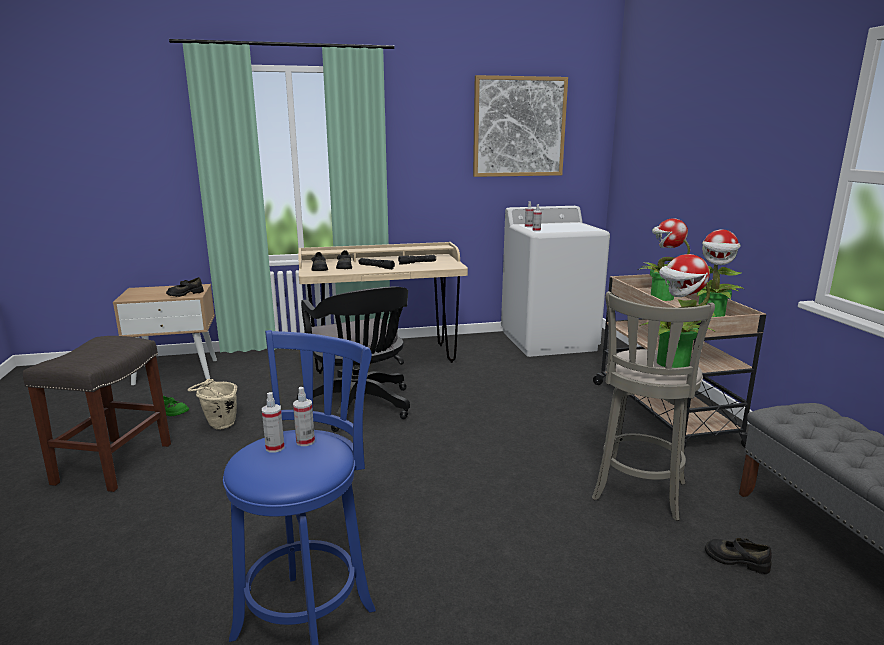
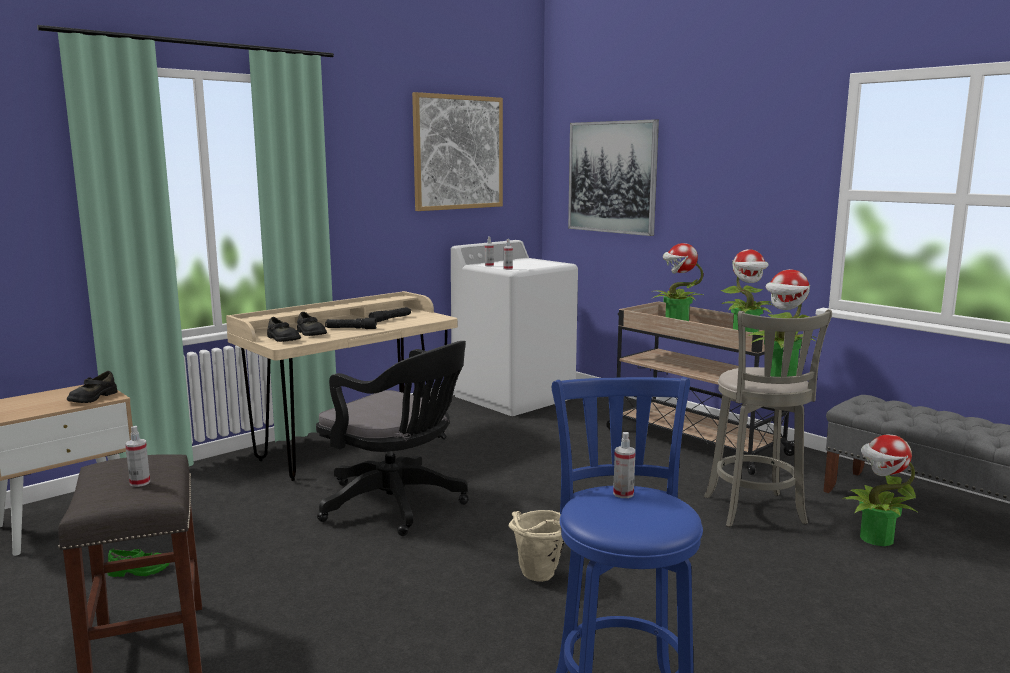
camera: 30 degrees left, 5 degrees down
beige bucket [187,379,237,430] -> beige bucket moved to [509,510,564,582]
spray bottle [262,392,285,453] -> spray bottle moved to [125,426,150,487]
black shoe [705,538,772,574] -> potted plant [842,434,918,546]
none -> picture [568,119,659,236]

